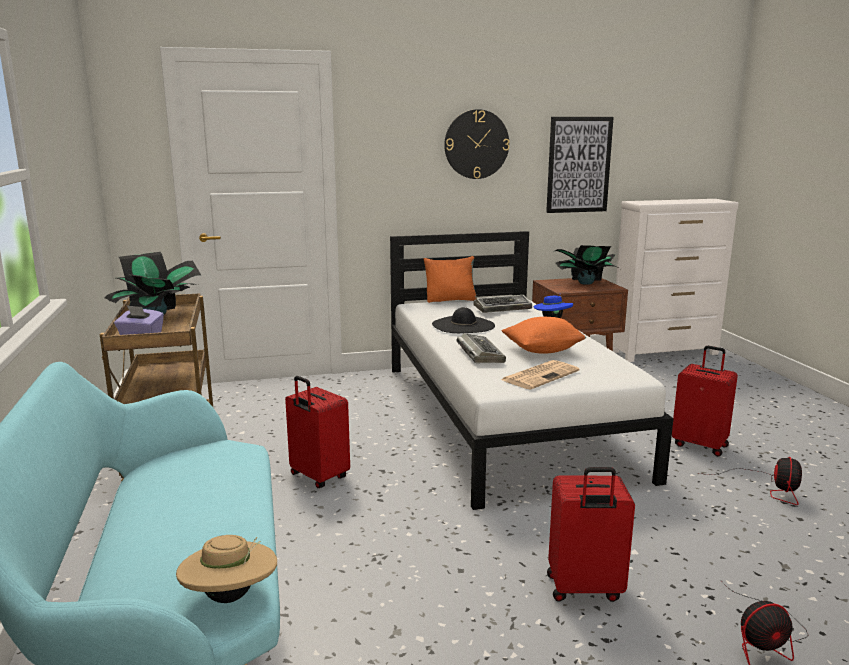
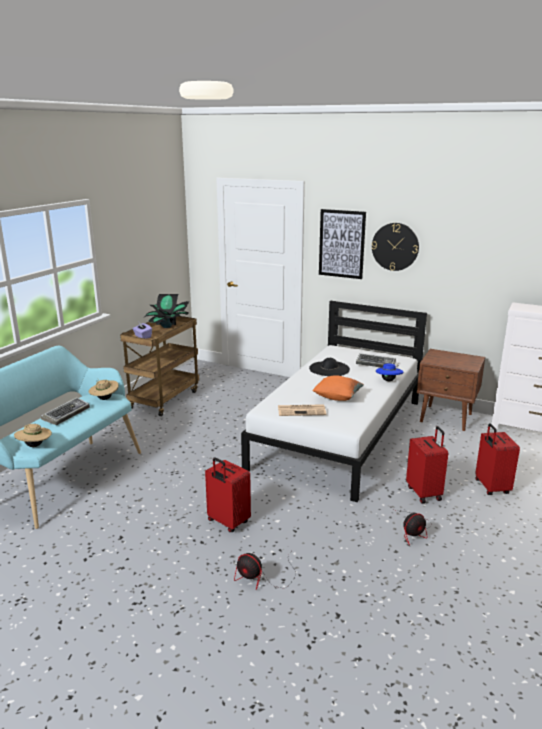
camera: 40 degrees right, 5 degrees up
red suitcase [285,376,350,488] -> red suitcase moved to [475,423,520,495]
orange pillow [424,256,477,303] -> none
keyboard [457,333,506,363] -> keyboard moved to [40,397,90,425]
picture [546,117,614,213] -> picture moved to [319,209,366,279]
potted plant [555,245,620,285] -> none
none -> beige hat [89,379,119,400]

